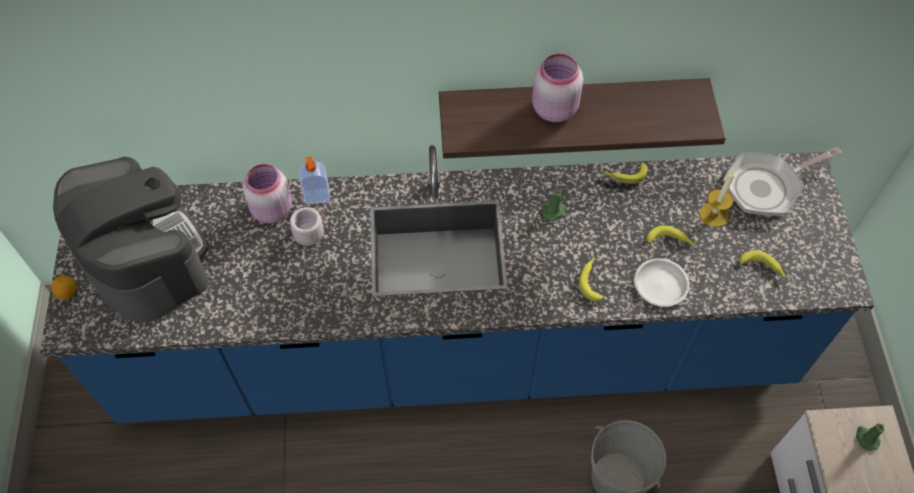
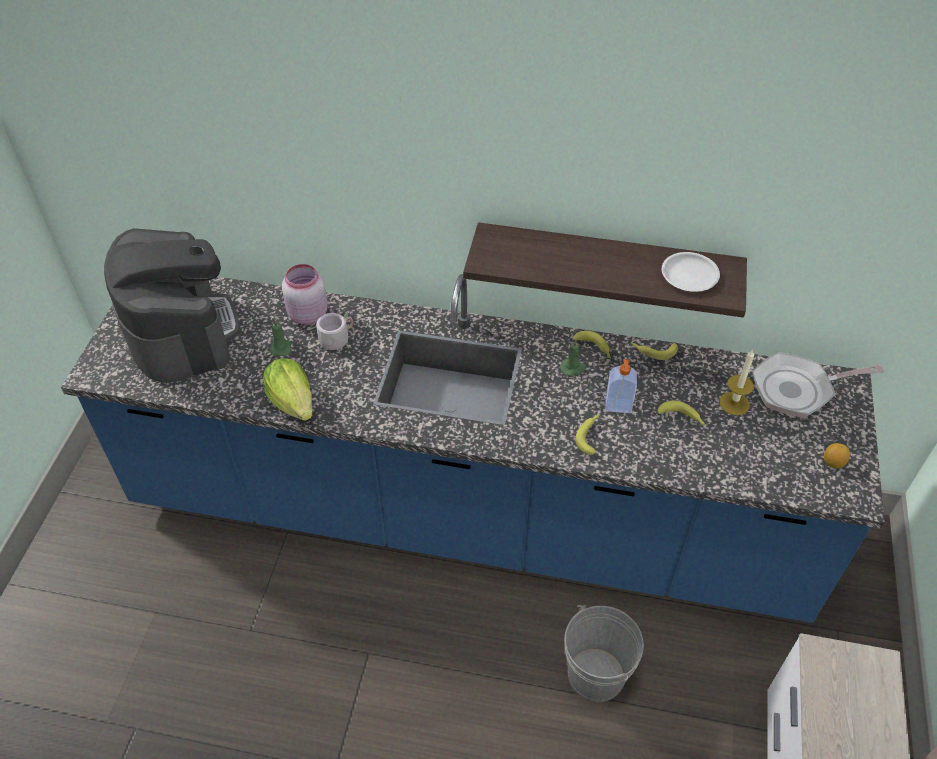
camera: 15 degrees right, 10 degrees down
lemon [51,276,77,300] -> lemon moved to [824,443,850,468]
soap dispenser [299,157,330,205] -> soap dispenser moved to [605,359,637,413]
pink jar [532,54,583,122] -> none
white plate [634,258,689,307] -> white plate moved to [662,252,720,292]
banana [739,250,787,278] -> banana moved to [573,331,611,358]
green candle [856,423,884,451] -> green candle moved to [270,319,292,356]
none -> lettuce [263,358,313,421]

